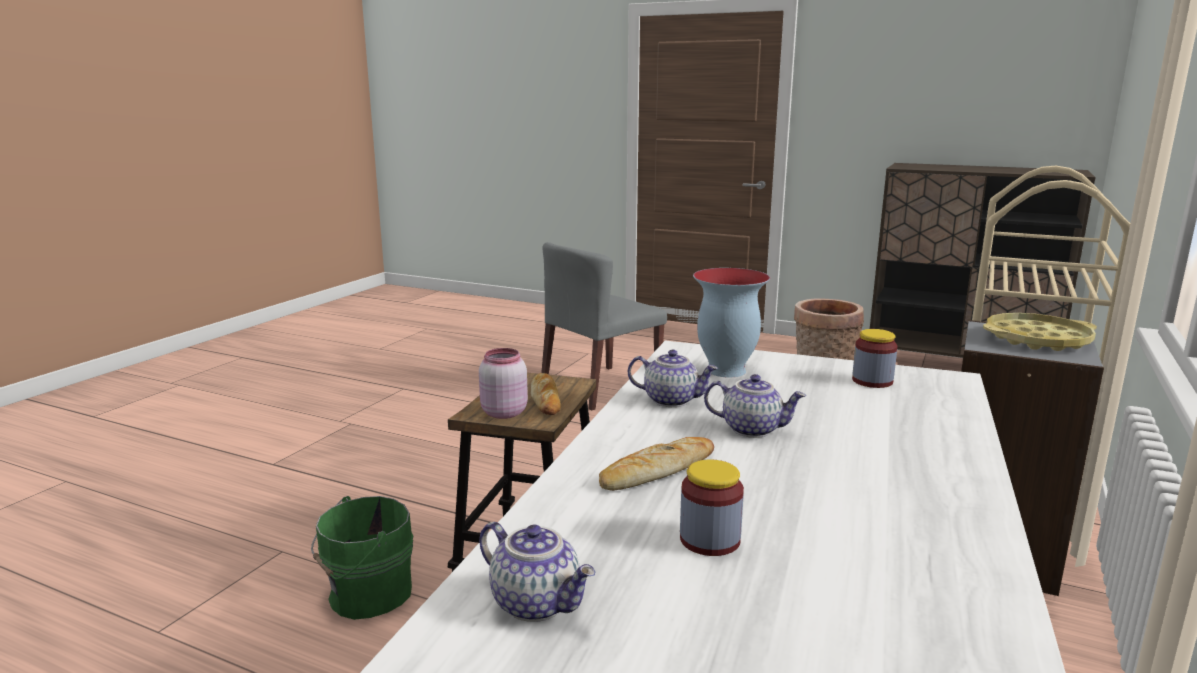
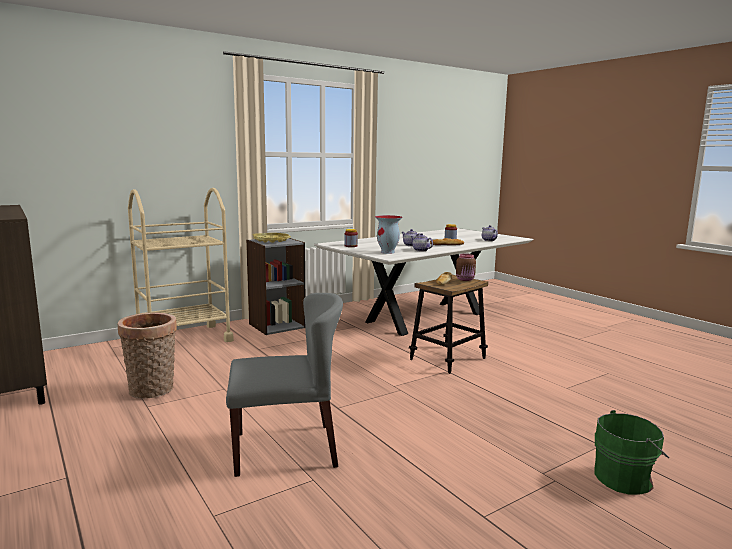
camera: 150 degrees left, 5 degrees down
green bucket [311,496,413,620] -> green bucket moved to [594,410,669,495]
pink jar [479,348,528,419] -> brown jar [456,253,476,281]

